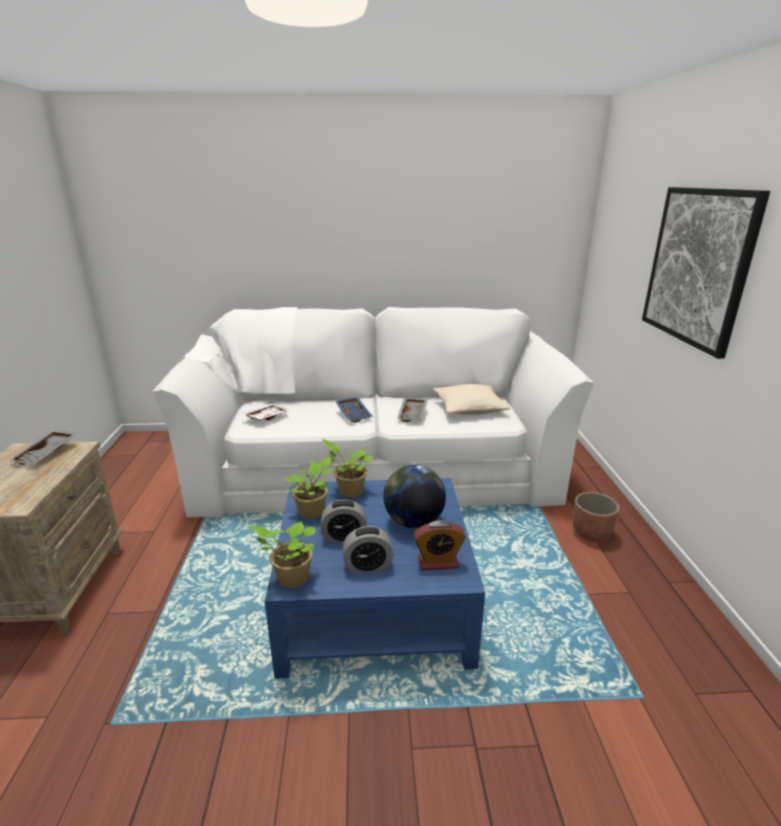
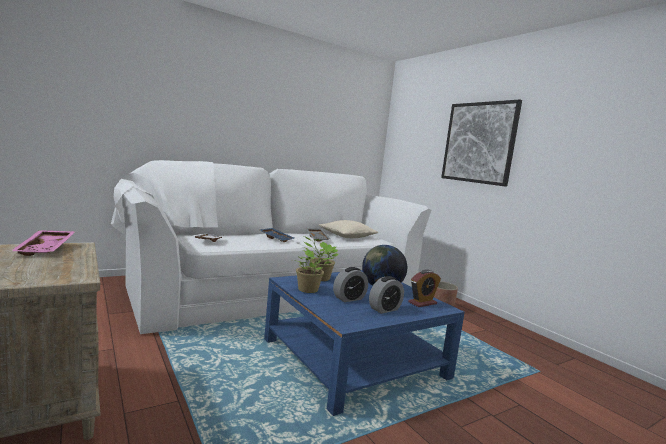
camera: 30 degrees left, 15 degrees down
grey tray [8,430,77,465] -> pink tray [11,230,76,256]
potted plant [249,521,316,588] -> none

